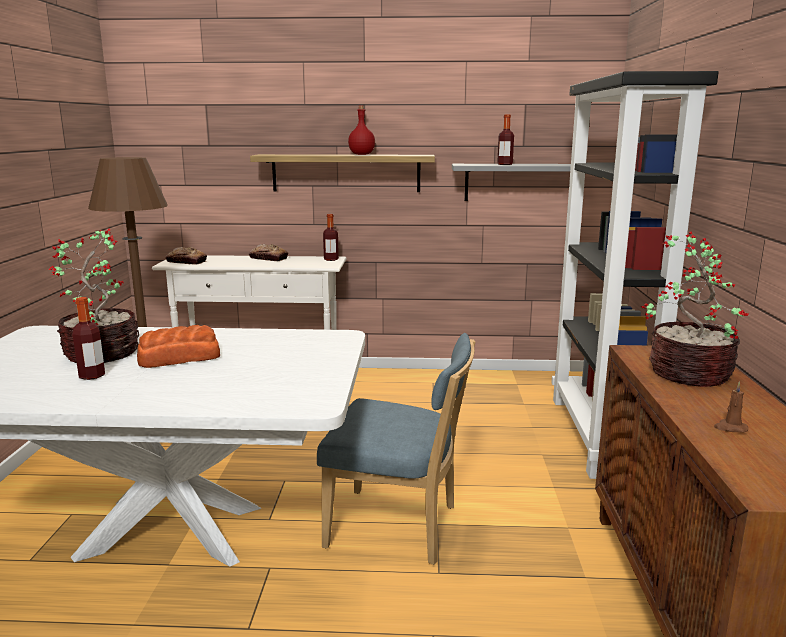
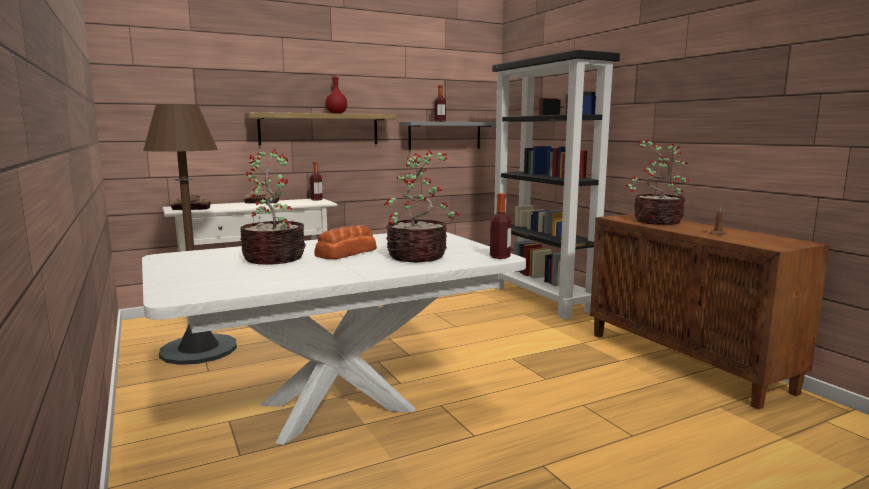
camera: 30 degrees left, 5 degrees down
bottle [73,297,105,380] -> bottle moved to [490,193,511,259]
blue chair [317,333,475,565] -> none
none -> potted plant [384,150,460,263]

